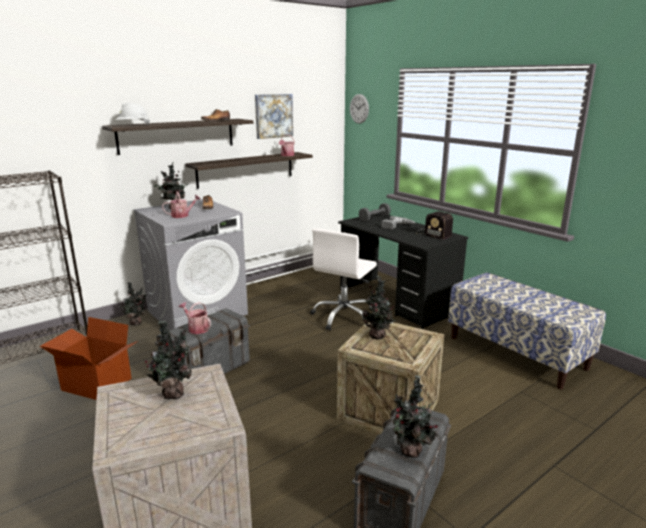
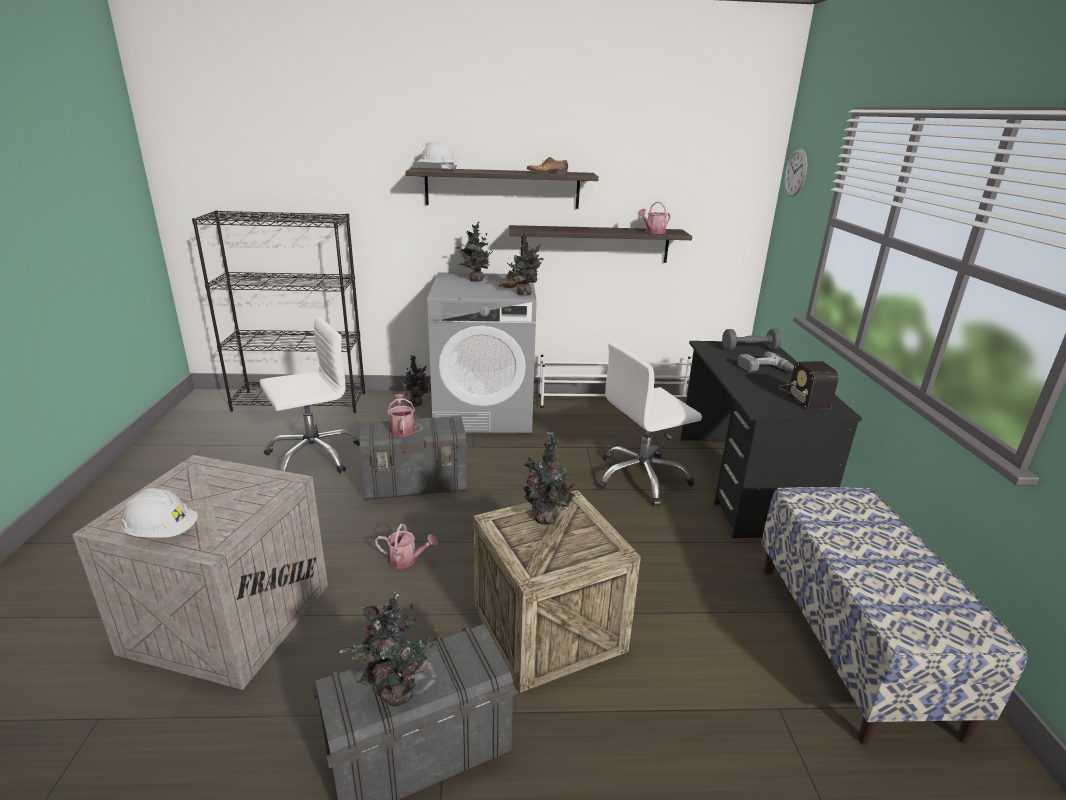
camera: 35 degrees right, 5 degrees up
cardboard box [39,317,138,400] -> white office chair [260,316,360,473]
potted plant [145,320,192,400] -> potted plant moved to [507,232,544,296]
watering can [162,191,201,218] -> watering can moved to [375,524,438,569]
picture [255,94,293,139] -> none
none -> white hard hat [121,488,198,538]

